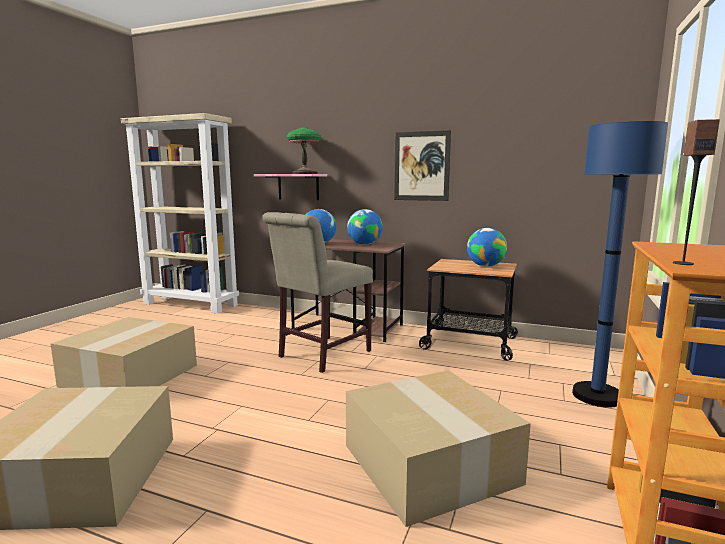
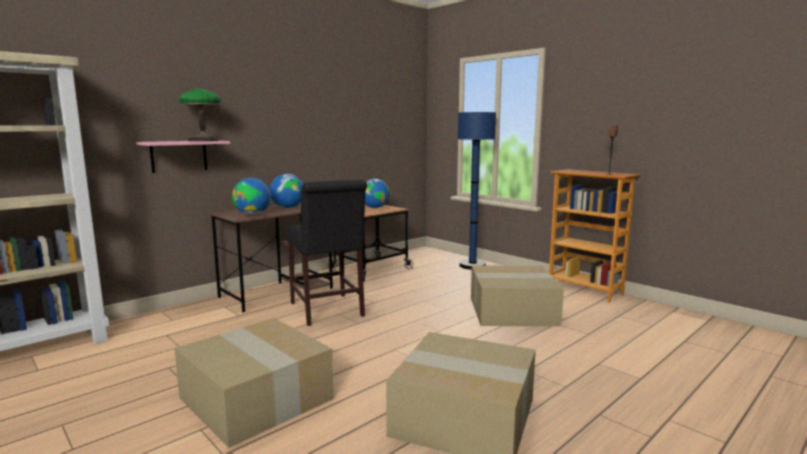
camera: 65 degrees left, 0 degrees up
beige chair [262,212,373,373] -> black chair [286,180,367,326]
picture [394,130,451,201] -> none

